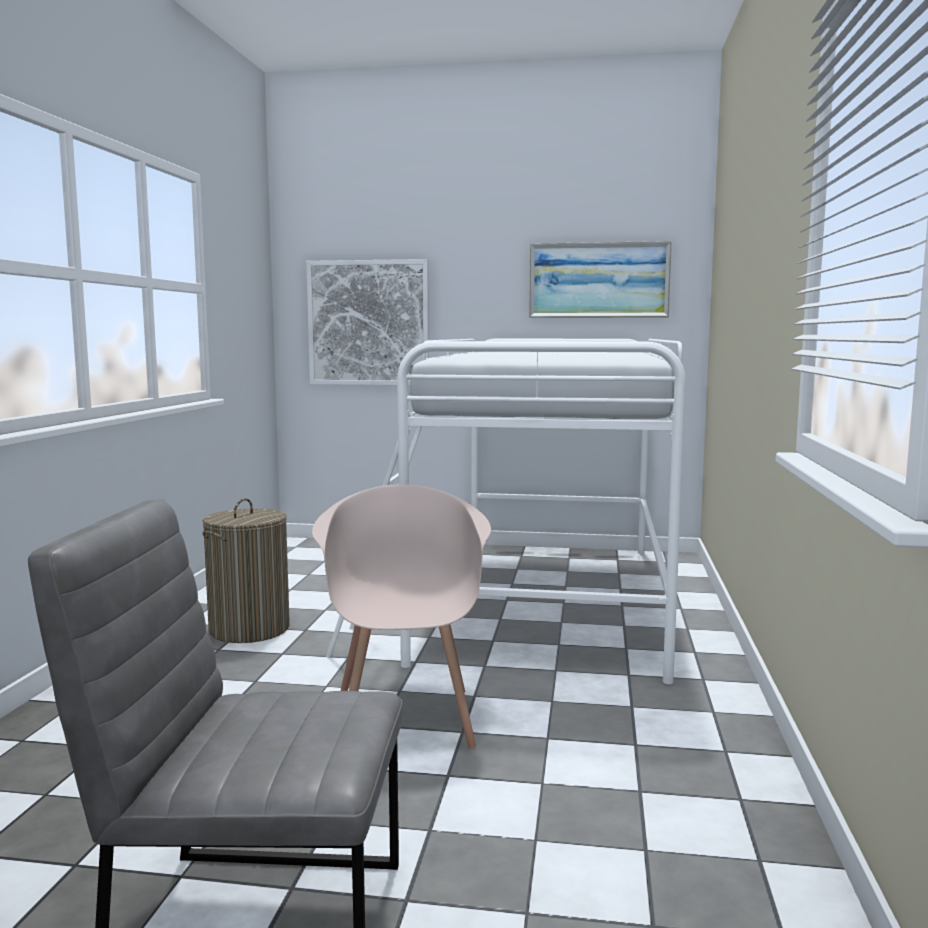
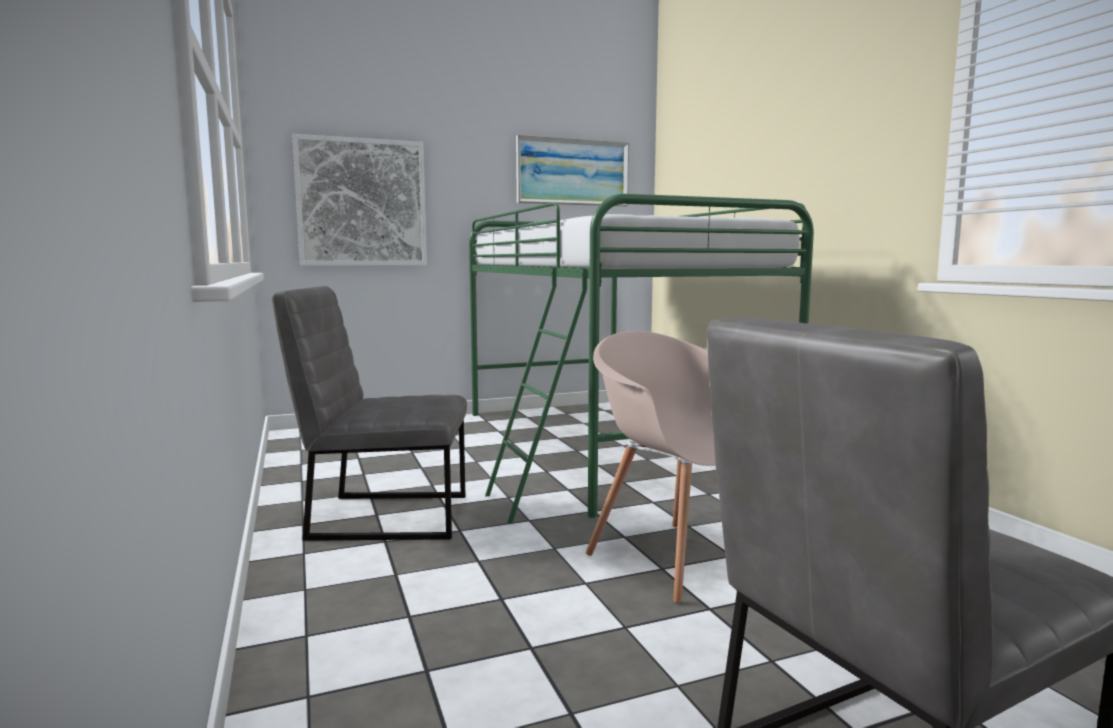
camera: 30 degrees left, 0 degrees up
laundry basket [203,498,290,643] -> grey chair [272,286,467,541]
white bed [326,339,686,684] -> green bed [469,194,814,524]

